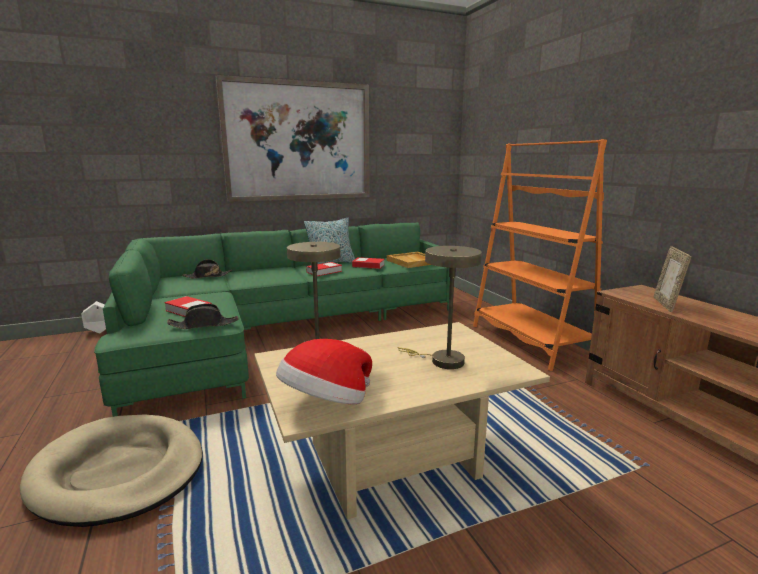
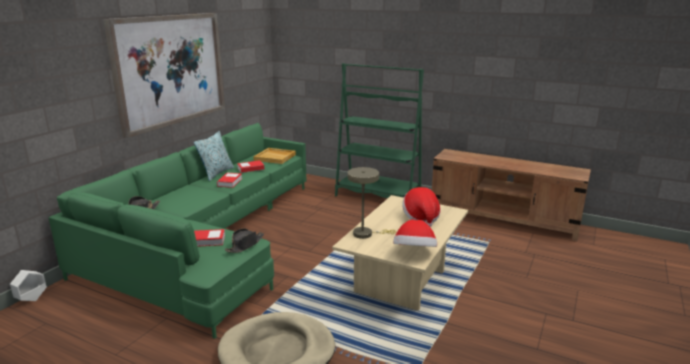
camera: 40 degrees left, 5 degrees up
beige table lamp [397,246,482,369] -> hat [402,187,441,227]
orange bookcase [473,139,607,371] -> green bookcase [335,63,424,198]
picture frame [654,246,691,312] -> none

